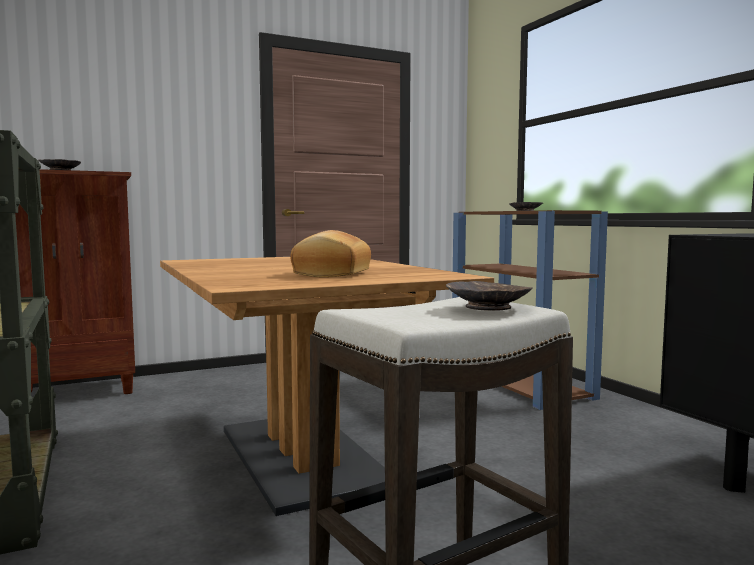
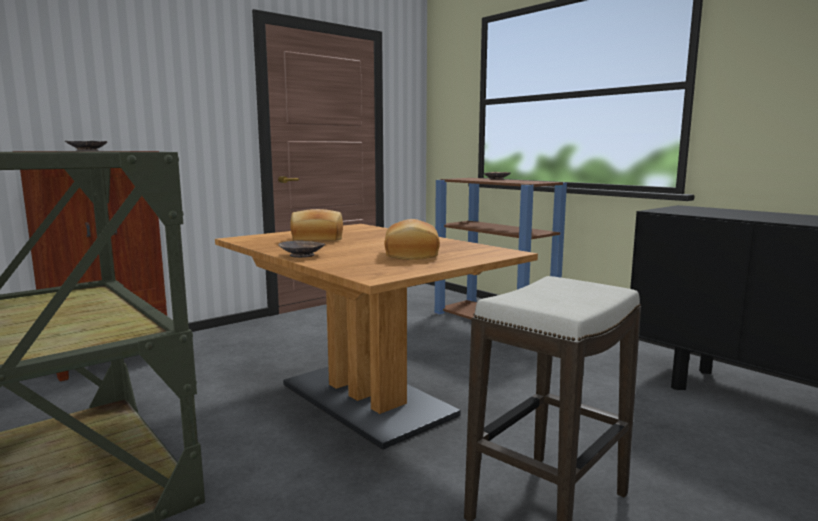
camera: 15 degrees left, 5 degrees up
brown bowl [446,281,533,311] -> brown bowl moved to [278,240,325,258]
none -> bread [290,209,343,241]

